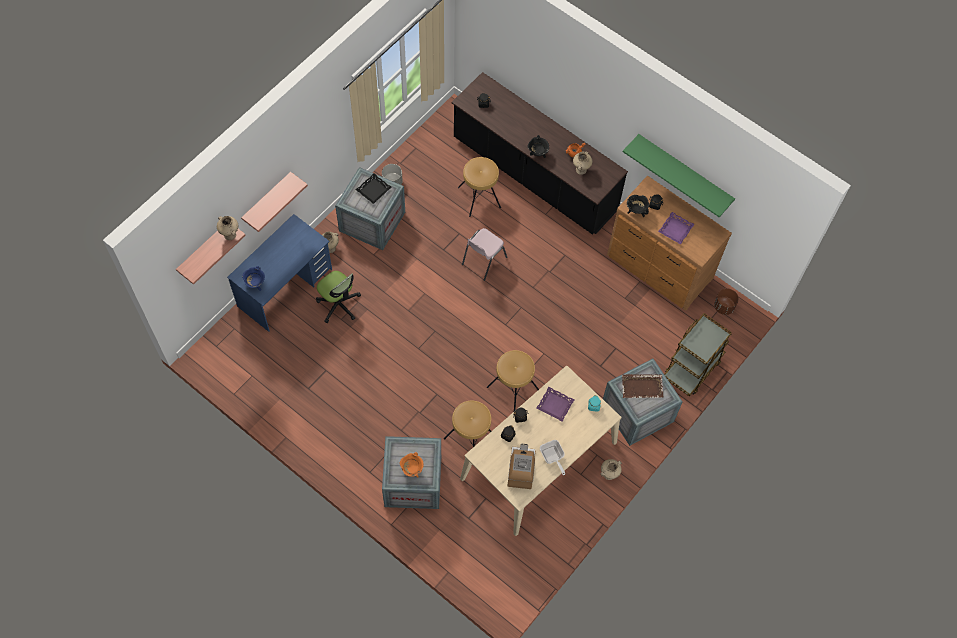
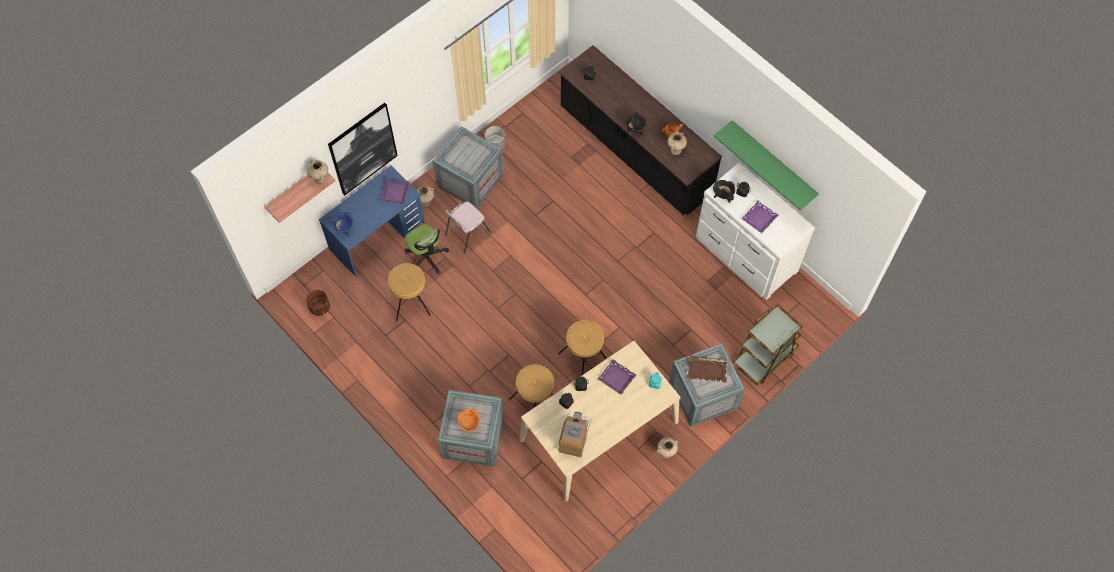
camera: 10 degrees right, 0 degrees up
shelf [241,172,308,232] -> picture [328,103,398,196]
black tray [356,173,392,204] -> none
brown stool [458,157,501,217] -> brown stool moved to [388,263,431,321]
pink chair [462,228,507,281] -> pink chair moved to [445,202,491,253]
frying pan [540,440,565,475] -> none
brown dresser [607,176,732,311] -> white dresser [696,162,815,300]
brown planter [714,289,739,315] -> brown planter moved to [306,290,330,316]
none -> purple tray [380,178,410,204]

